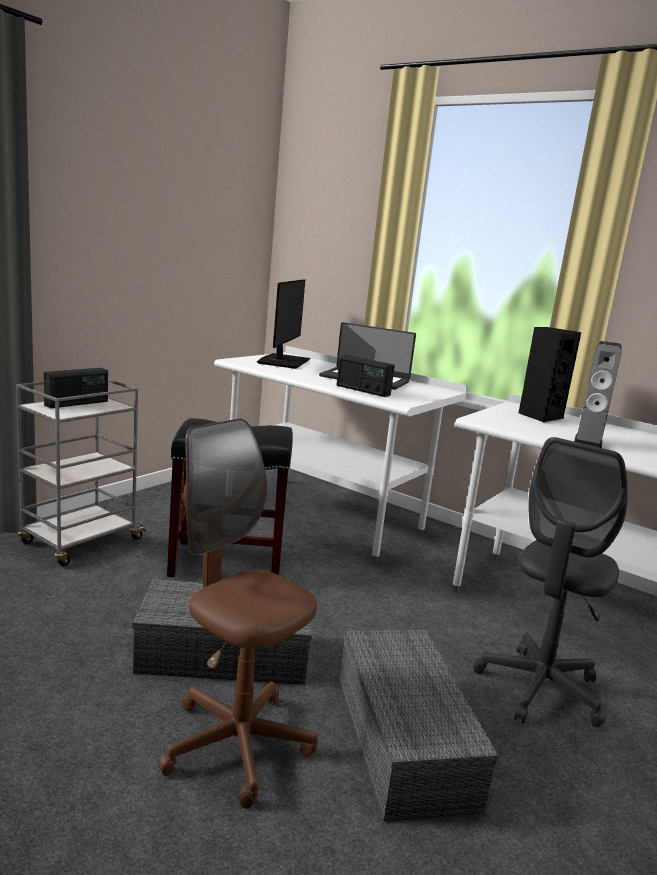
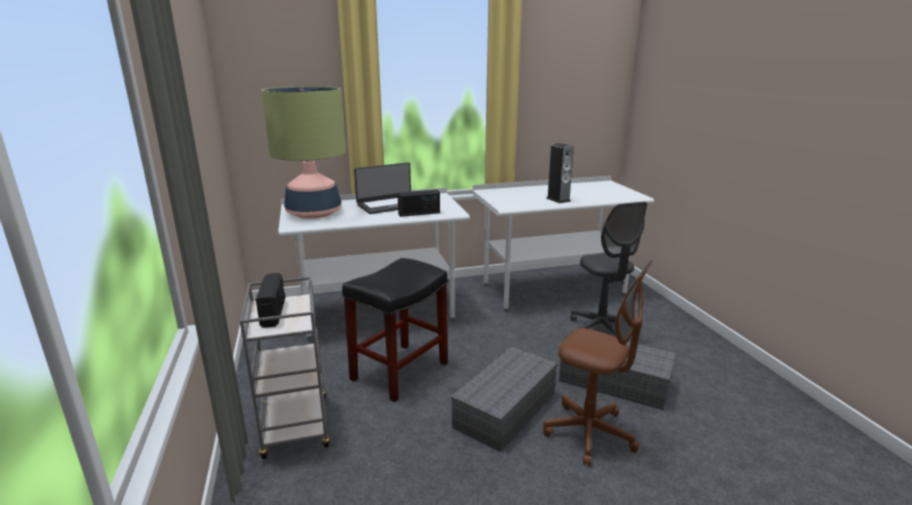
camera: 50 degrees left, 5 degrees up
brown office chair [158,418,318,809] -> brown office chair turned 135 degrees counterclockwise [543,260,653,466]
monitor [257,279,310,369] -> table lamp [261,87,346,218]
black speaker [518,327,581,423] -> none

